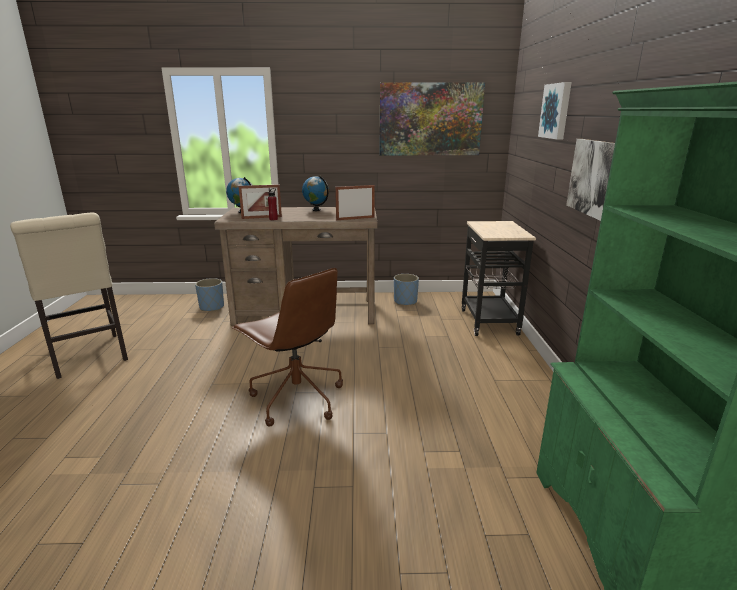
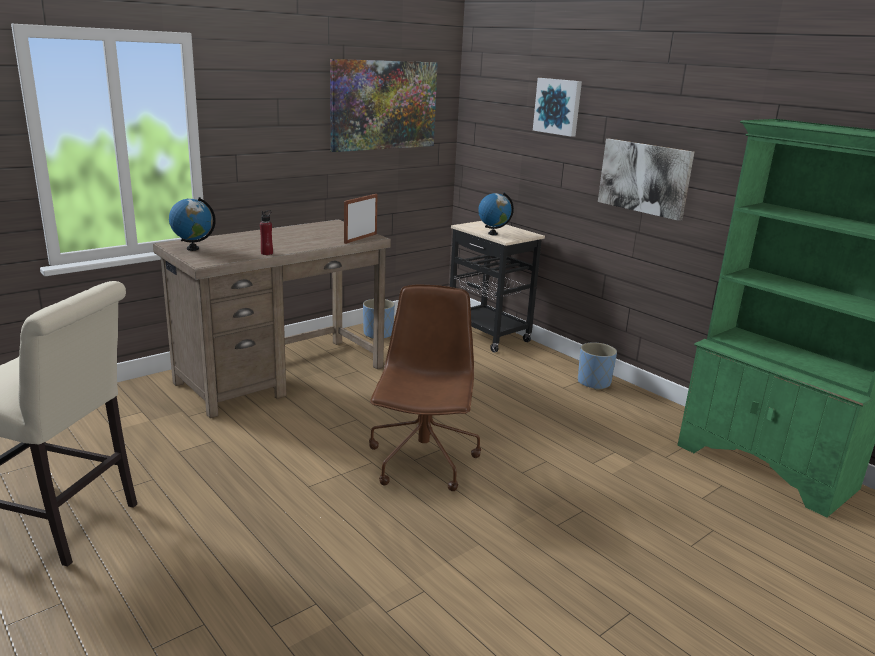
camera: 40 degrees left, 0 degrees up
blue planter [195,278,224,311] -> blue planter moved to [578,342,617,390]
brown office chair [232,268,343,426] -> brown office chair turned 90 degrees counterclockwise [369,285,481,491]
picture frame [238,184,282,219] -> none
globe [302,176,329,211] -> globe moved to [478,193,514,235]

